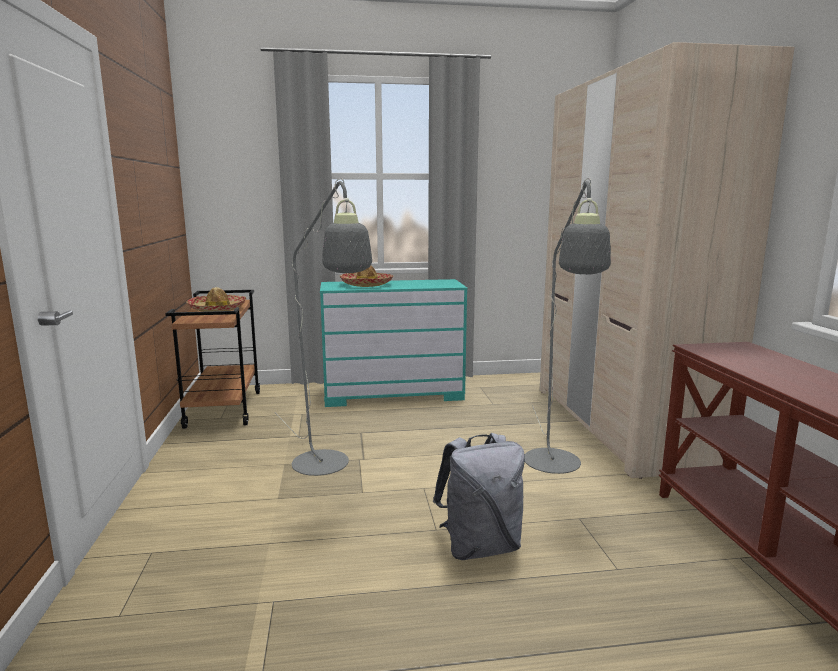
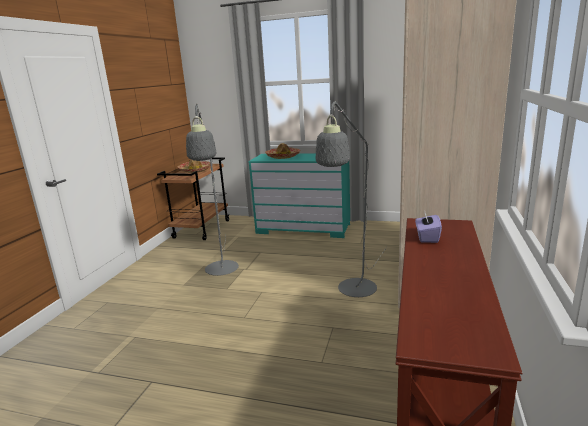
camera: 25 degrees right, 5 degrees up
grey backpack [433,433,525,560] -> none
none -> purple tissue box [415,213,442,243]

